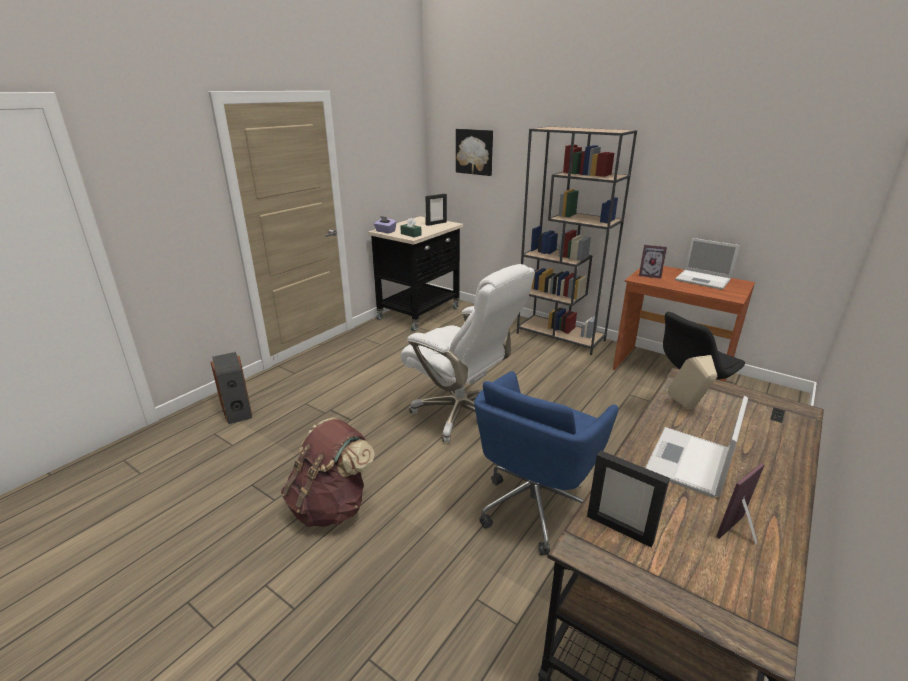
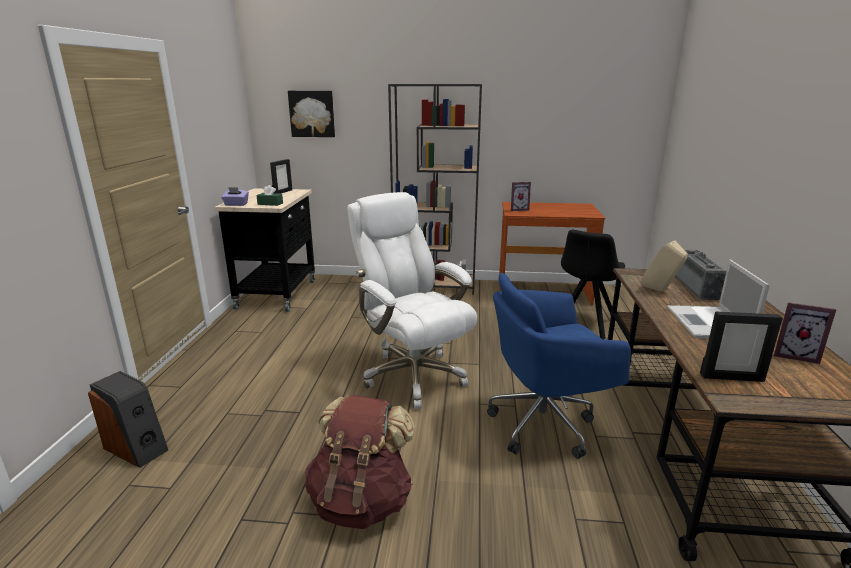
camera: 30 degrees left, 5 degrees down
white office chair [401,264,535,443] -> white office chair turned 135 degrees counterclockwise [347,192,477,409]
blue office chair [474,371,618,555] -> blue office chair turned 75 degrees clockwise [487,273,631,459]
laptop [675,238,740,290] -> none
picture frame [716,463,764,544] -> picture frame turned 90 degrees counterclockwise [774,302,836,364]
none -> radio [676,250,726,300]

